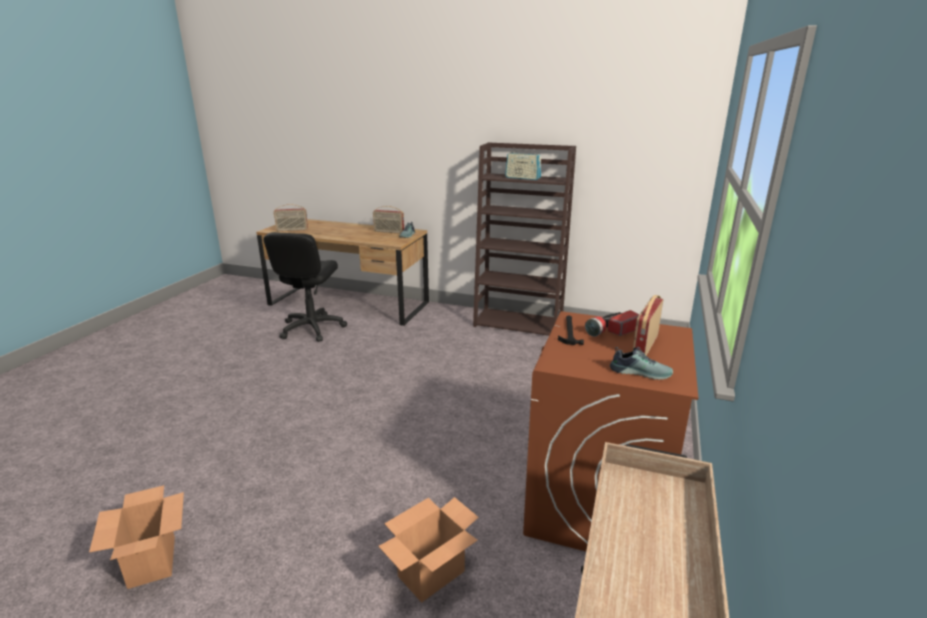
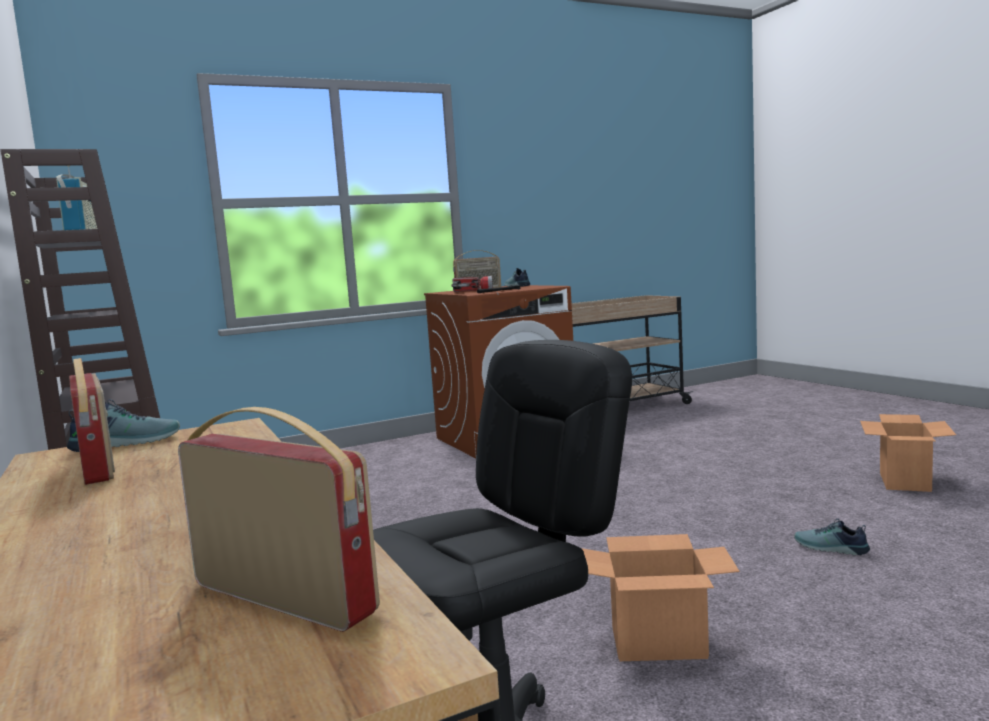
camera: 135 degrees left, 15 degrees down
cardboard box [378,497,479,603] -> cardboard box moved to [581,534,740,661]
none -> shoe [794,518,870,555]

